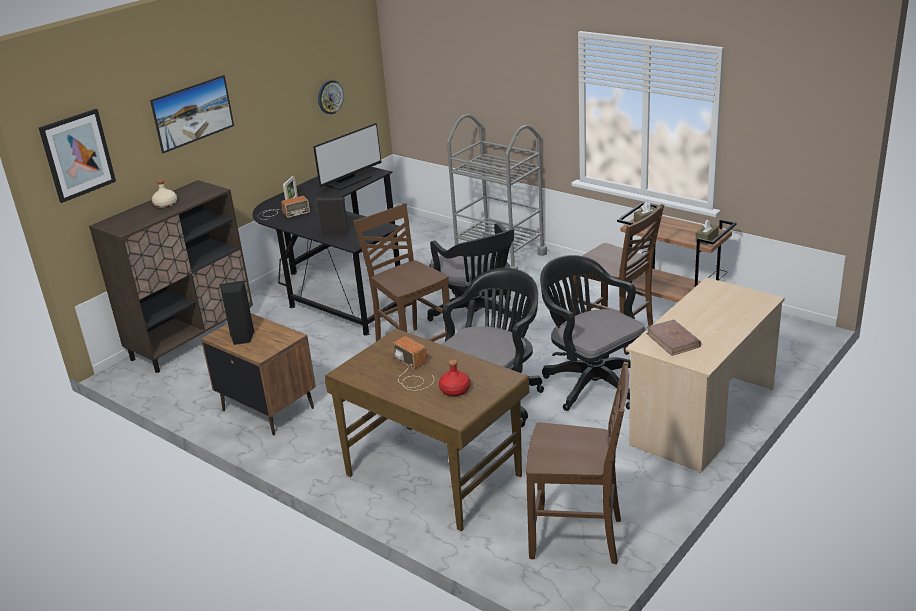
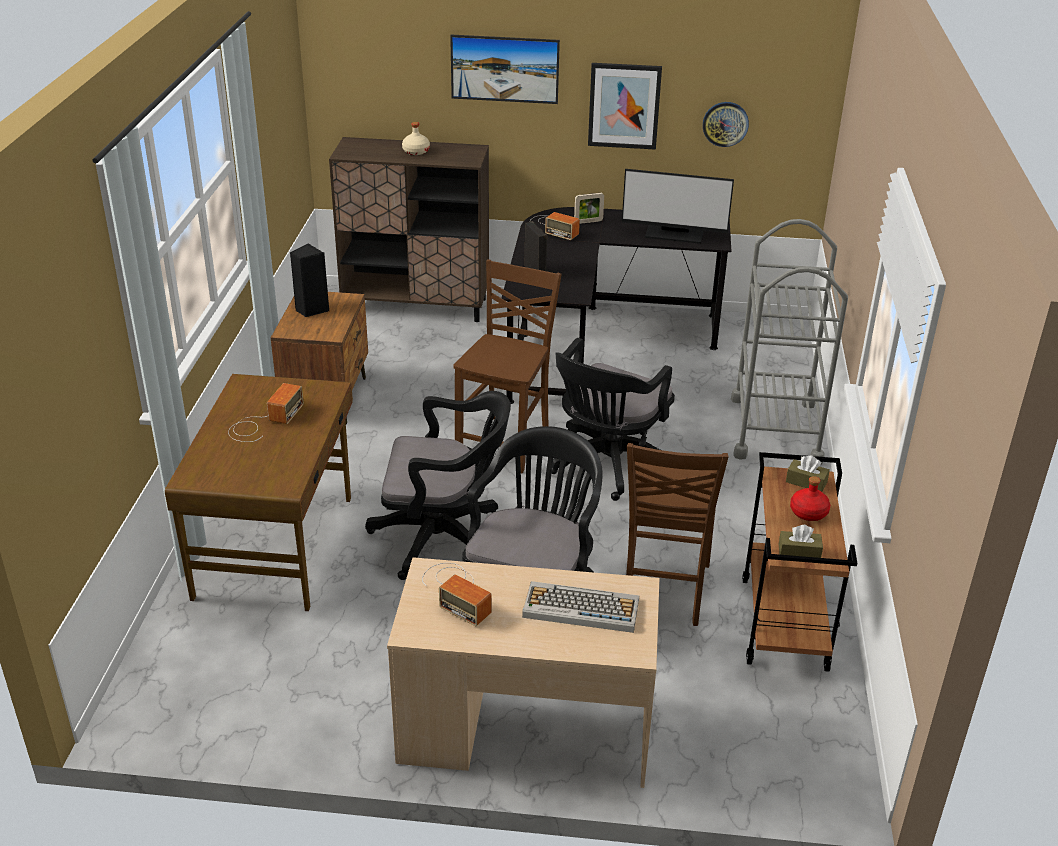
camera: 55 degrees right, 5 degrees up
picture [39,109,116,203] -> picture moved to [588,63,662,150]
red bottle [439,360,470,396] -> red bottle moved to [790,476,830,521]
brown chair [526,362,629,564] -> none
brown book [646,320,701,356] -> radio [422,563,492,626]
none -> keyboard [522,581,639,633]

